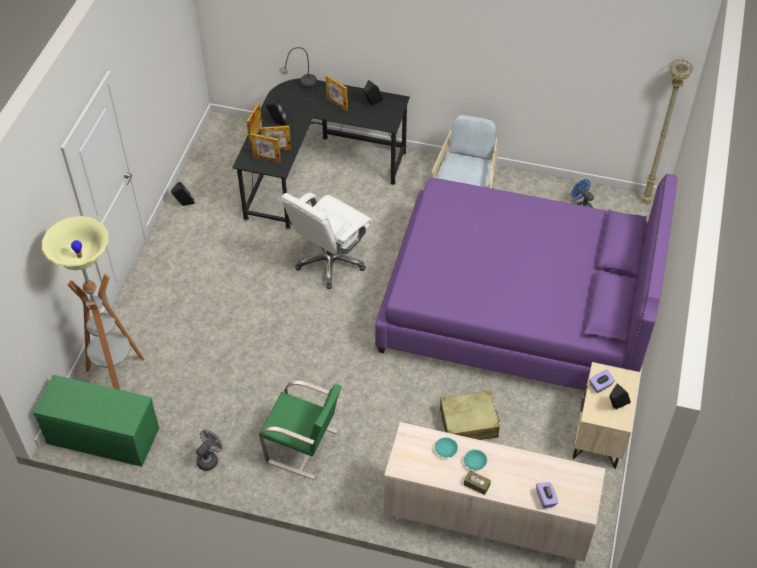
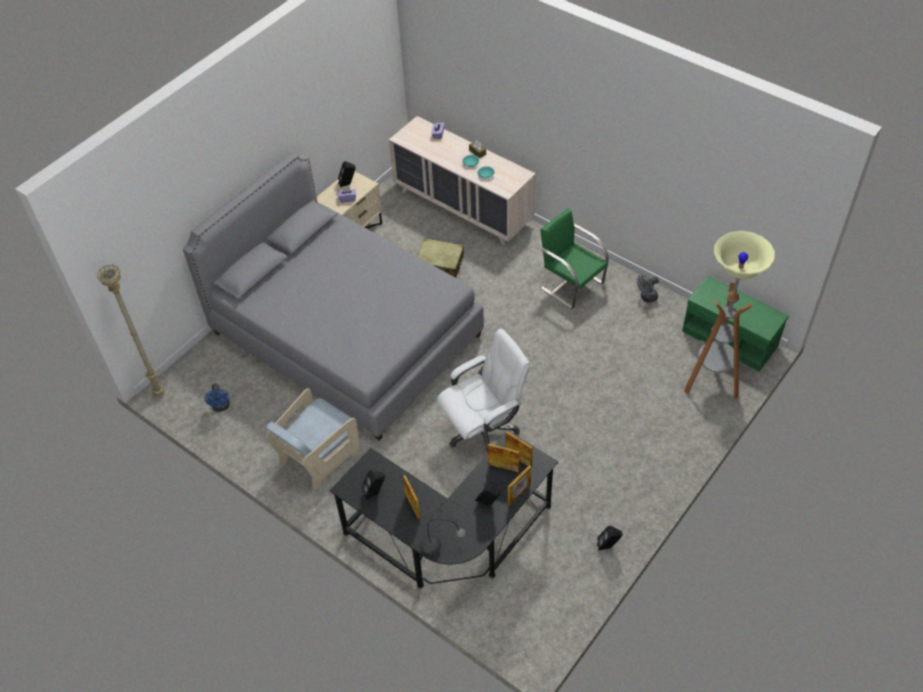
camera: 155 degrees left, 0 degrees up
purple bed [375,174,678,391] -> grey bed [183,153,484,441]

